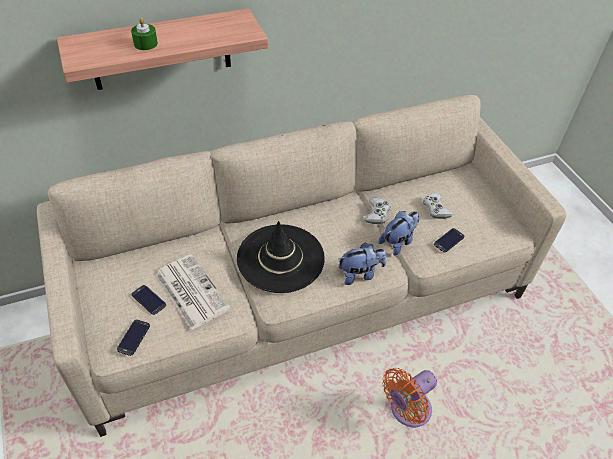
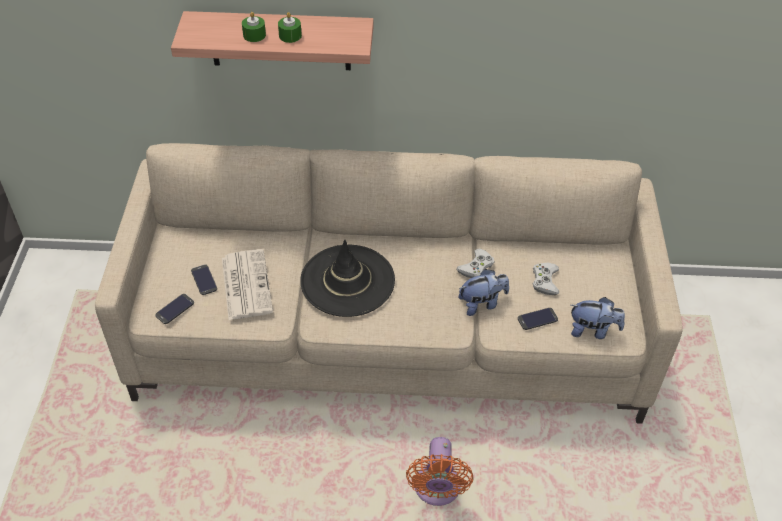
camera: 25 degrees right, 0 degrees up
plush toy [339,242,386,285] -> plush toy moved to [570,297,625,339]
orange fan [383,368,437,427] -> orange fan turned 75 degrees counterclockwise [406,437,473,506]
none -> green candle [278,12,302,43]

